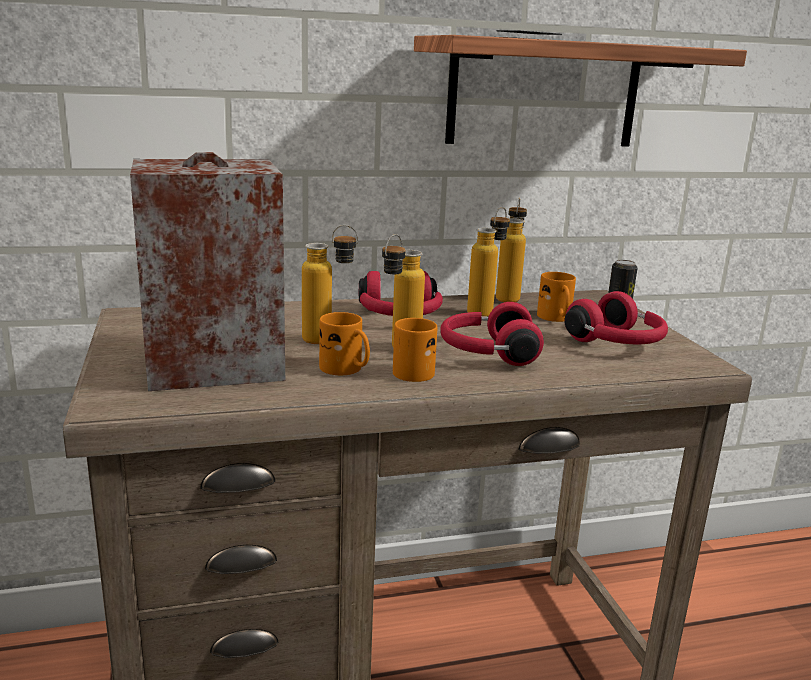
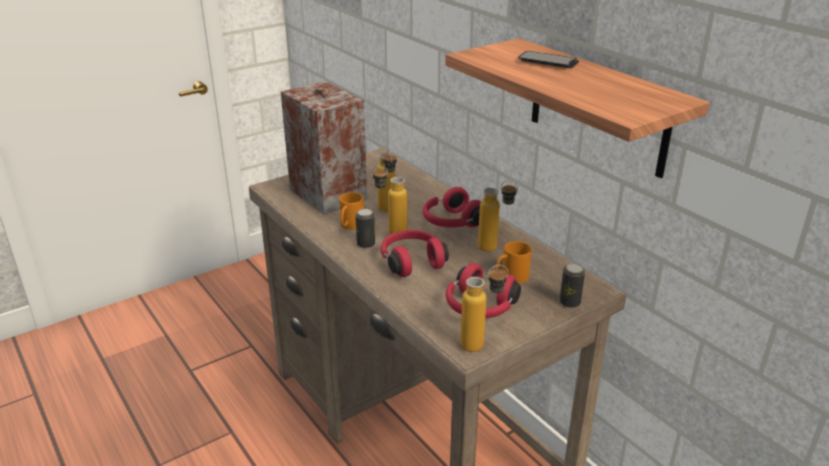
camera: 70 degrees right, 10 degrees up
orange mug [393,318,437,382] -> can [355,208,375,248]
bottle [496,198,527,302] -> bottle moved to [460,265,508,352]

